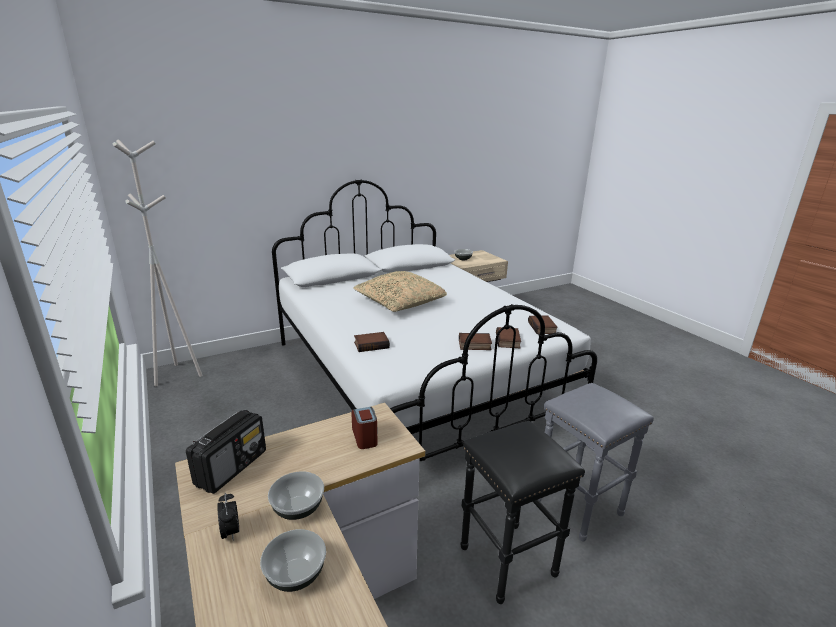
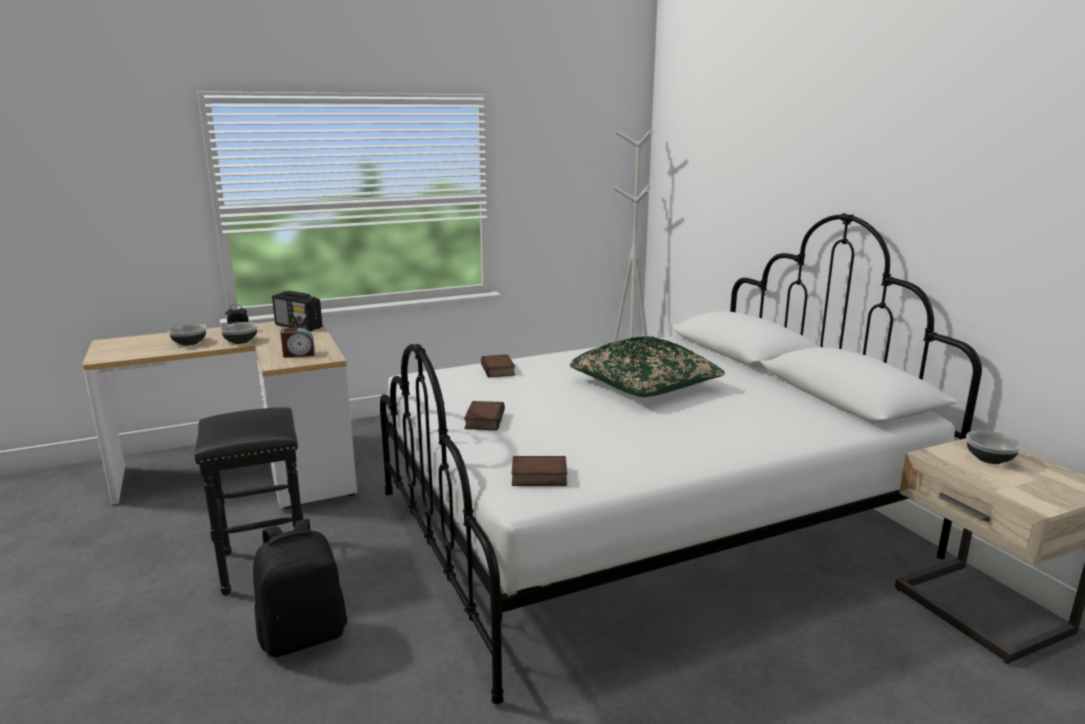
camera: 95 degrees right, 5 degrees down
beige pillow [353,271,447,312] -> green pillow [570,336,725,397]
book [496,327,521,348] -> none
grey stool [538,383,654,542] -> black backpack [253,519,347,657]

